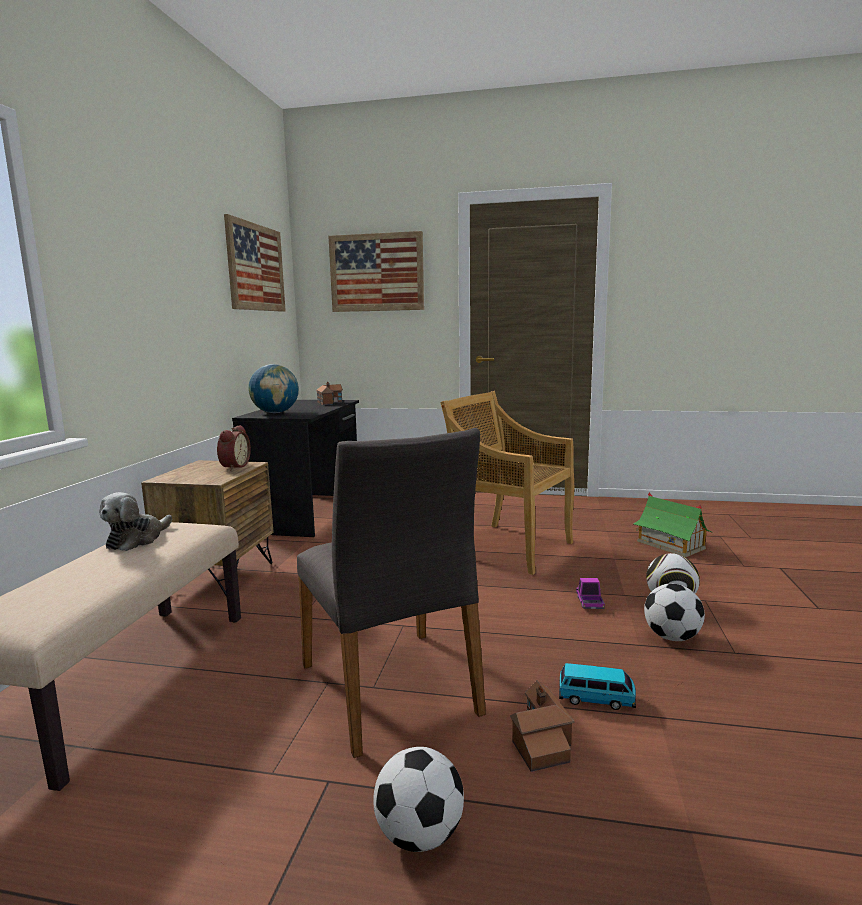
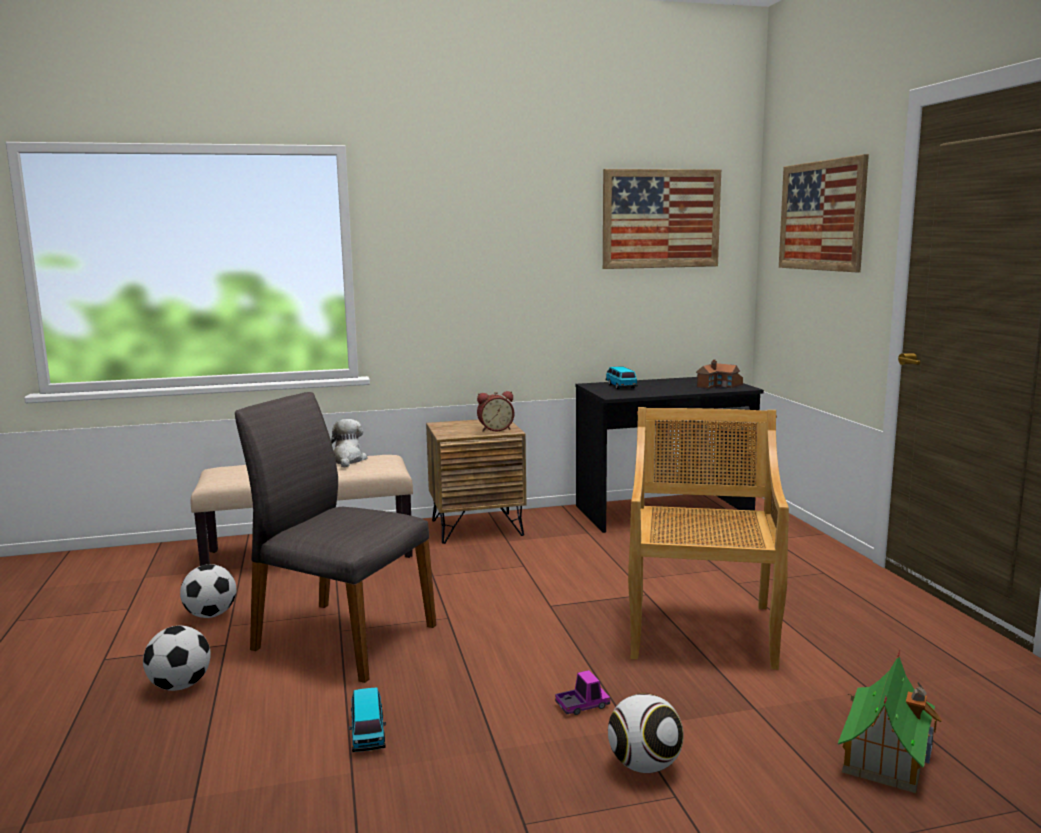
camera: 65 degrees right, 0 degrees up
plush toy [99,492,172,551] -> plush toy turned 90 degrees clockwise [331,419,367,468]
globe [248,364,299,413] -> toy car [606,366,638,389]
grey chair [297,428,486,758] -> grey chair turned 75 degrees clockwise [235,392,436,683]
toy house [510,680,575,772] -> none
football [644,584,705,641] -> football moved to [180,564,236,618]

